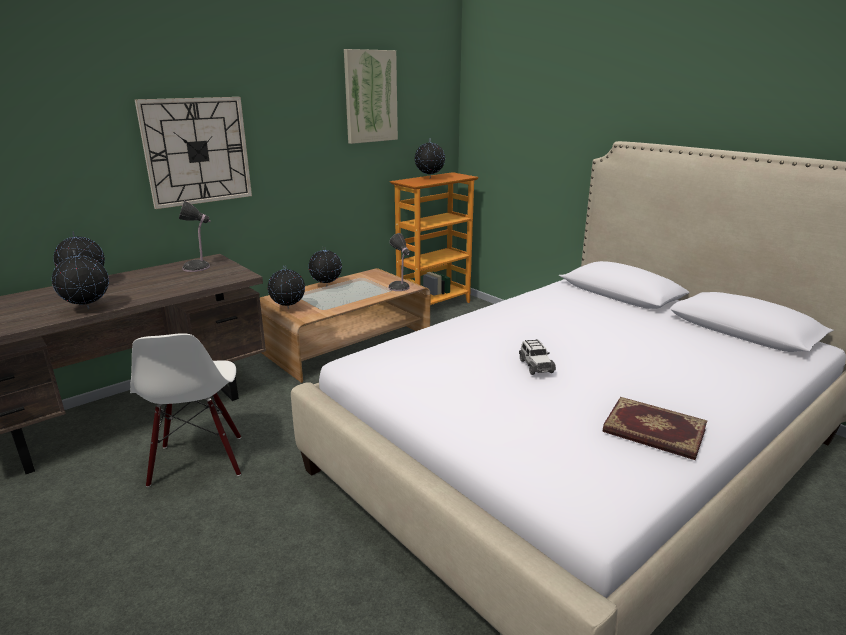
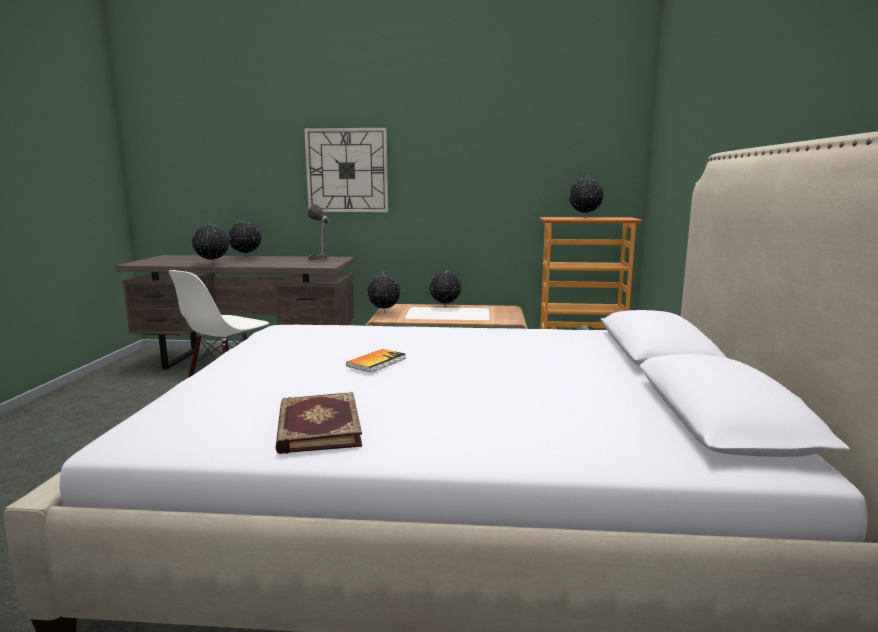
camera: 45 degrees right, 10 degrees down
picture [344,49,398,144] -> none
table lamp [388,233,410,291] -> none
toy car [519,339,556,375] -> book [346,349,406,372]

